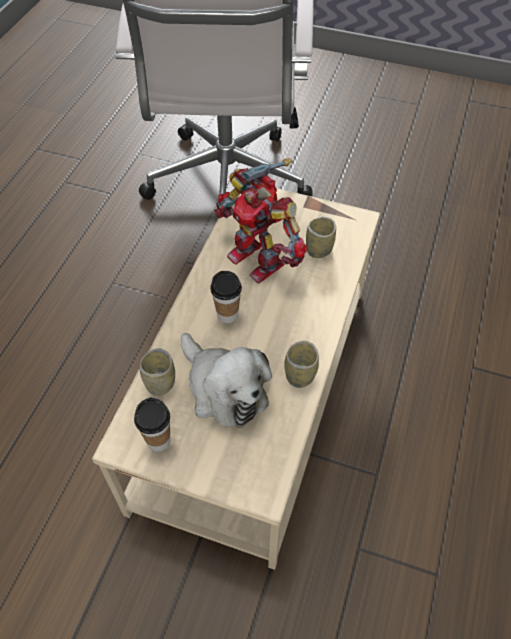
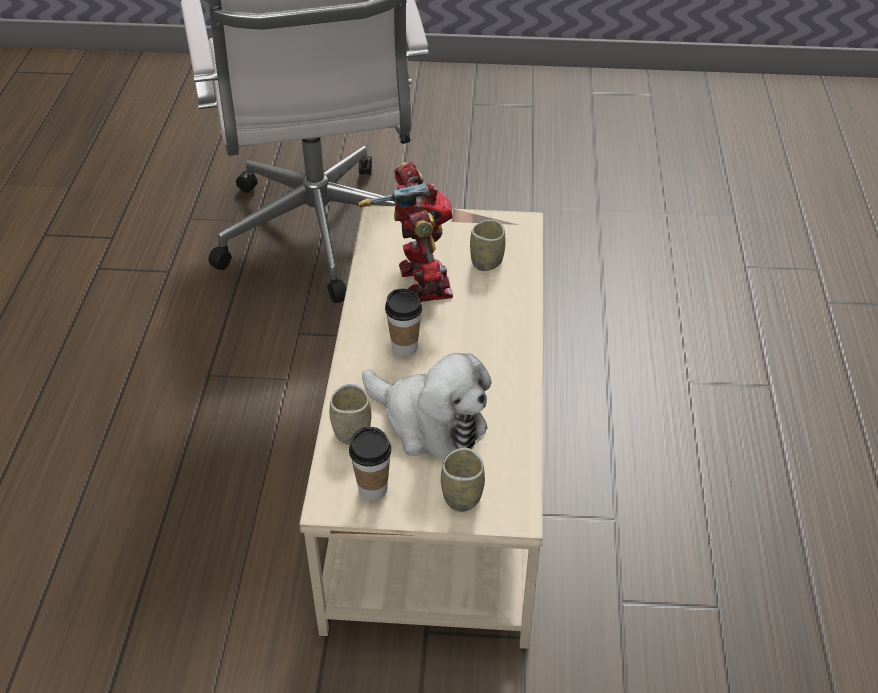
camera: 15 degrees left, 10 degrees down
toy robot [214,158,307,283] -> toy robot turned 135 degrees counterclockwise [358,162,453,302]
cup [284,341,319,388] -> cup moved to [441,448,485,512]

